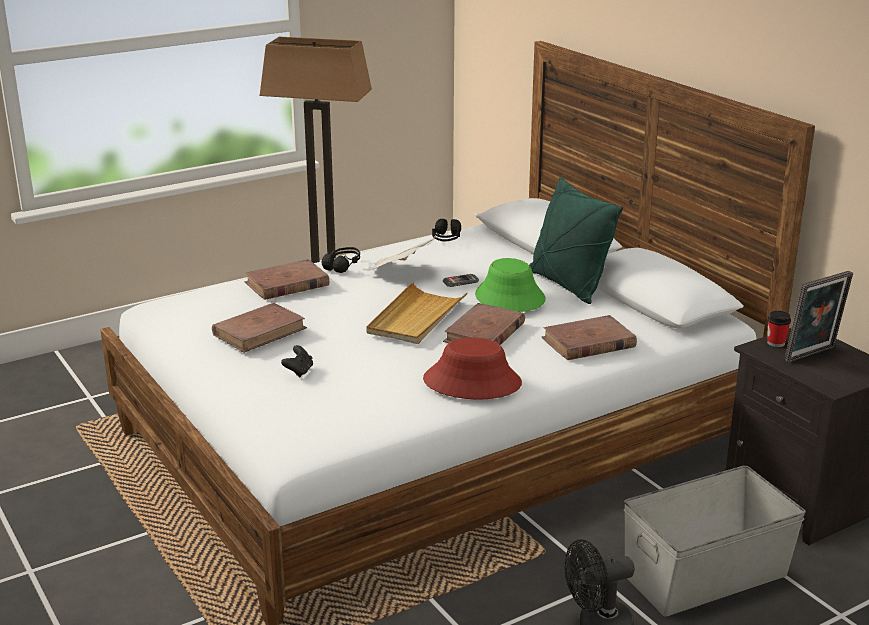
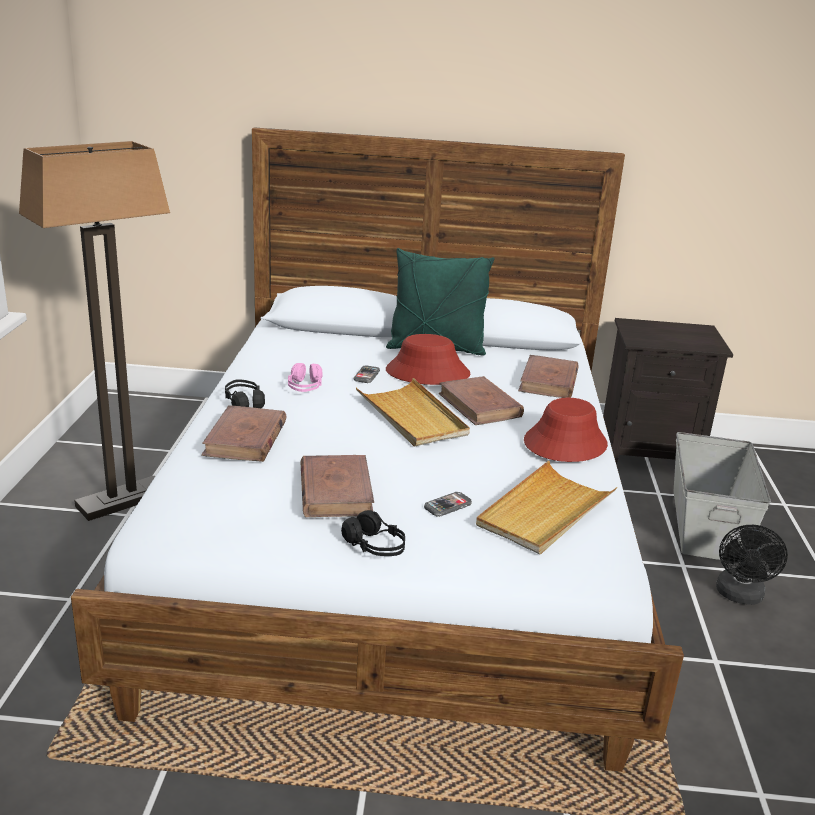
camera: 55 degrees left, 0 degrees up
black game controller [281,345,313,377] -> phone [424,492,472,517]
newspaper [369,237,435,271] -> pink headphones [288,363,323,392]
black headphones [432,219,461,241] -> black headphones moved to [341,510,405,556]
green hat [475,258,546,312] -> red hat [386,334,470,385]
cup [767,311,791,347] -> none
picture frame [784,271,853,363] -> none
none -> beige tray [476,461,618,554]

